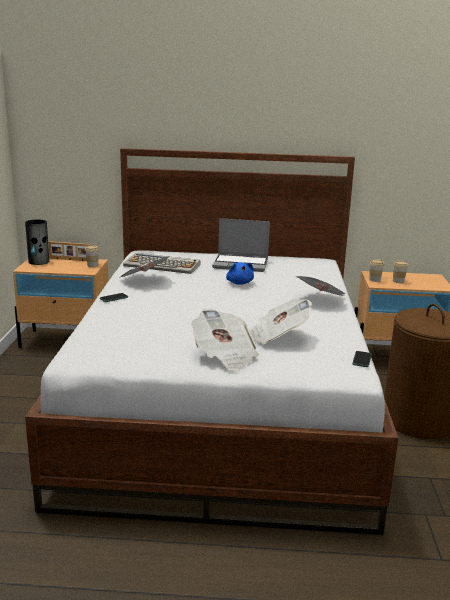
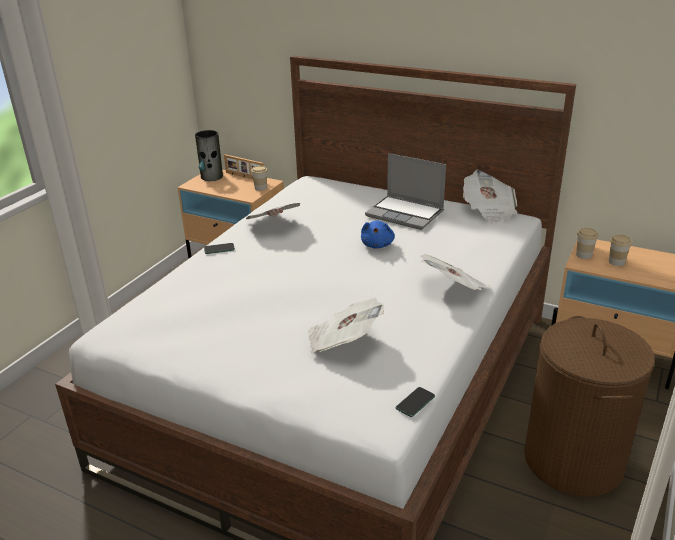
camera: 25 degrees right, 10 degrees up
keyboard [123,253,201,274] -> none
newspaper [191,309,259,371] -> newspaper moved to [463,169,518,223]

